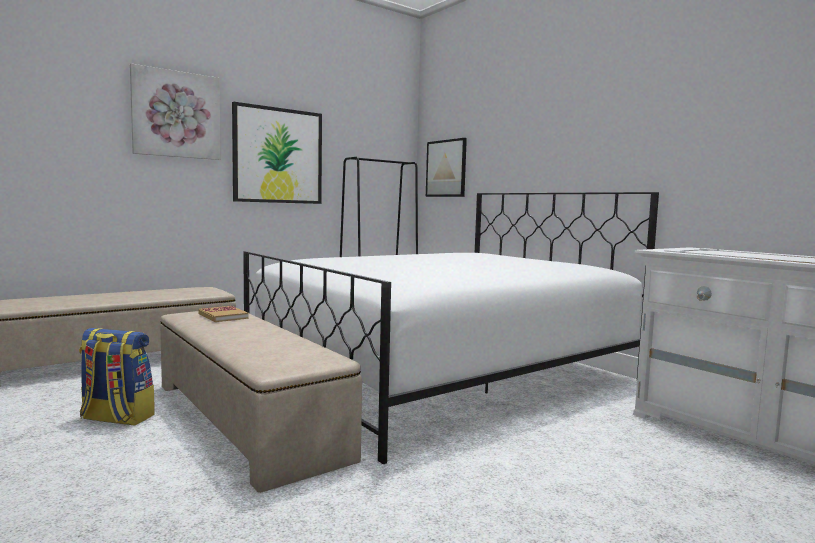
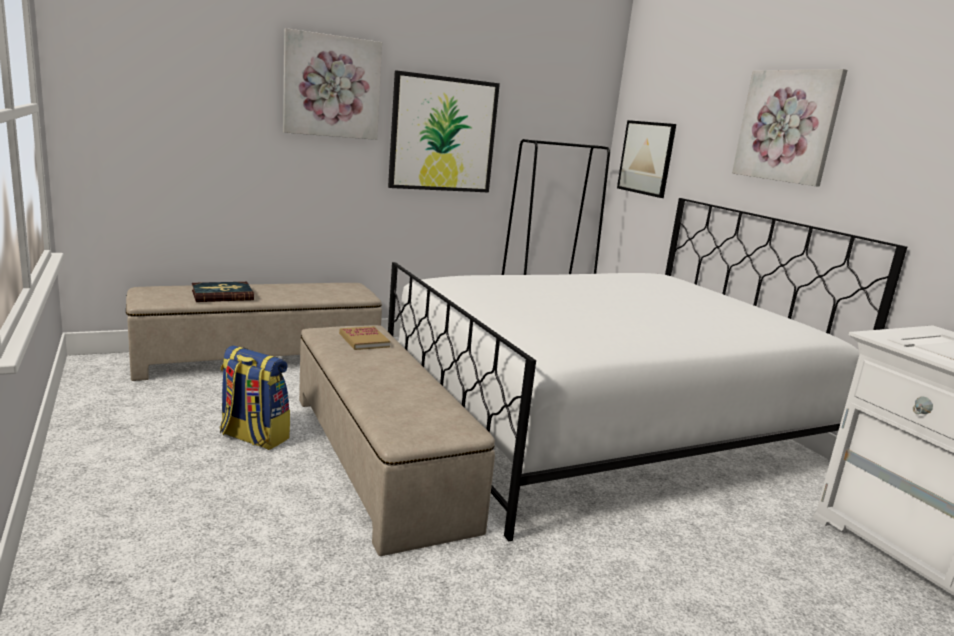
camera: 10 degrees right, 10 degrees up
none -> book [192,282,254,302]
none -> picture [732,69,848,187]

